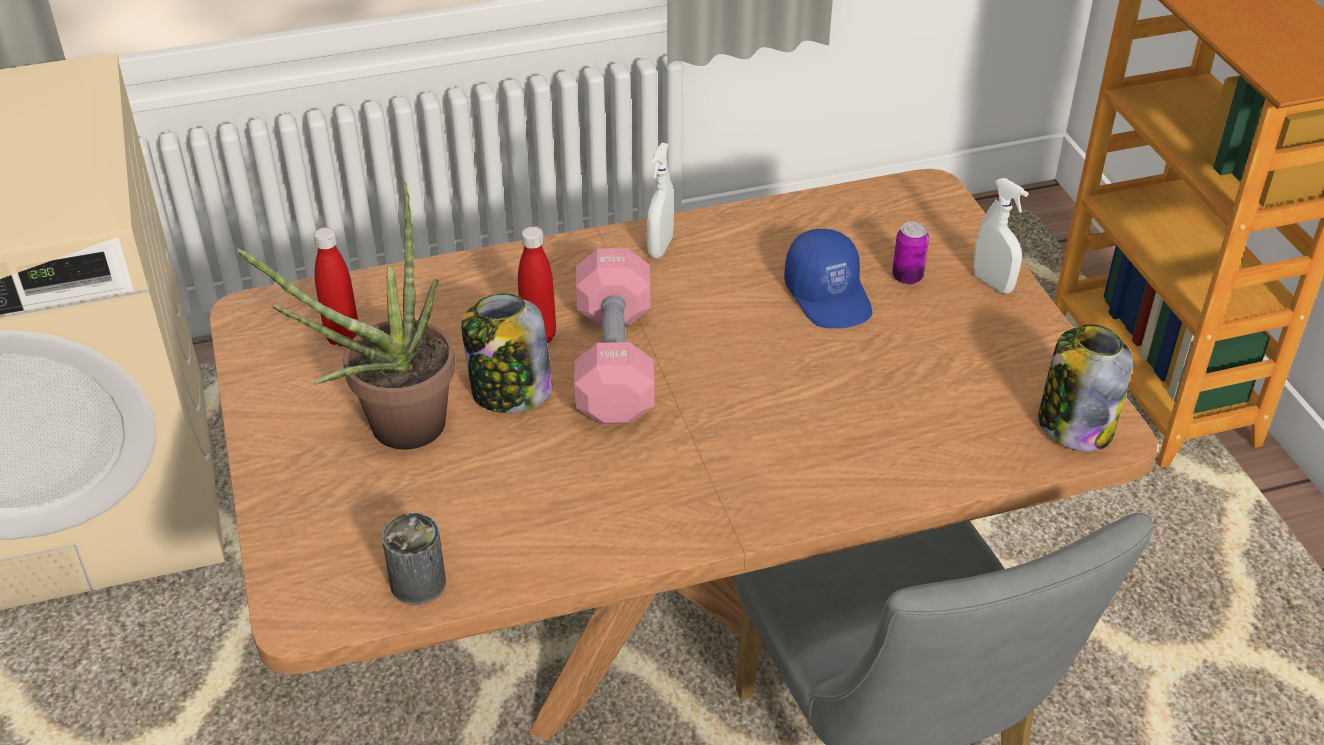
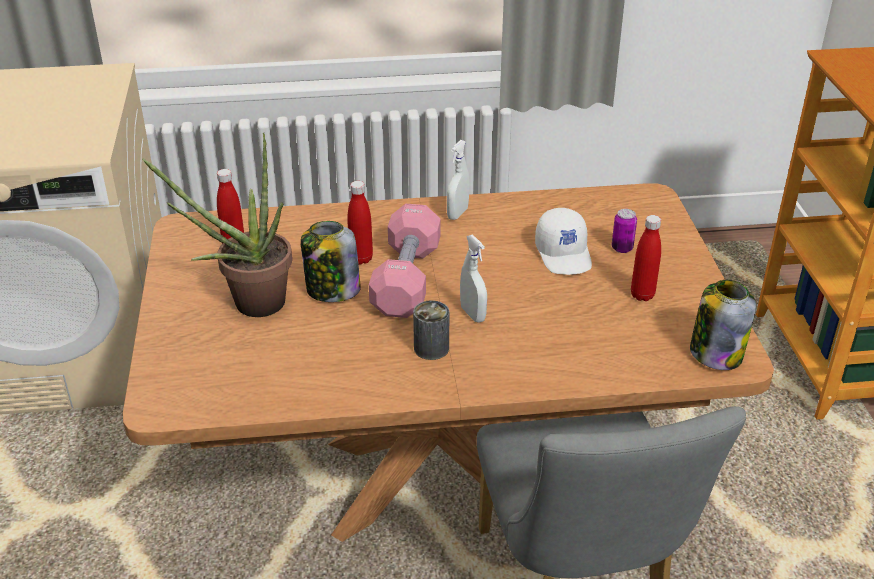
camera: 10 degrees right, 5 degrees down
can [382,513,446,605] -> can moved to [413,300,450,360]
blue cap [784,228,872,328] -> white cap [535,208,592,275]
white spray bottle [973,178,1028,294] -> white spray bottle moved to [460,234,487,323]
none -> red bottle [631,215,661,301]

